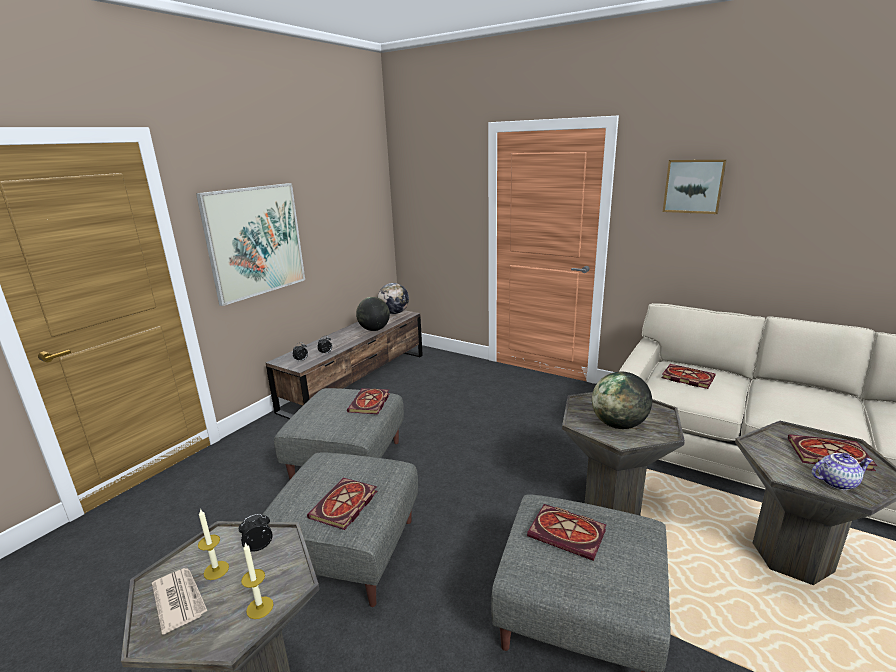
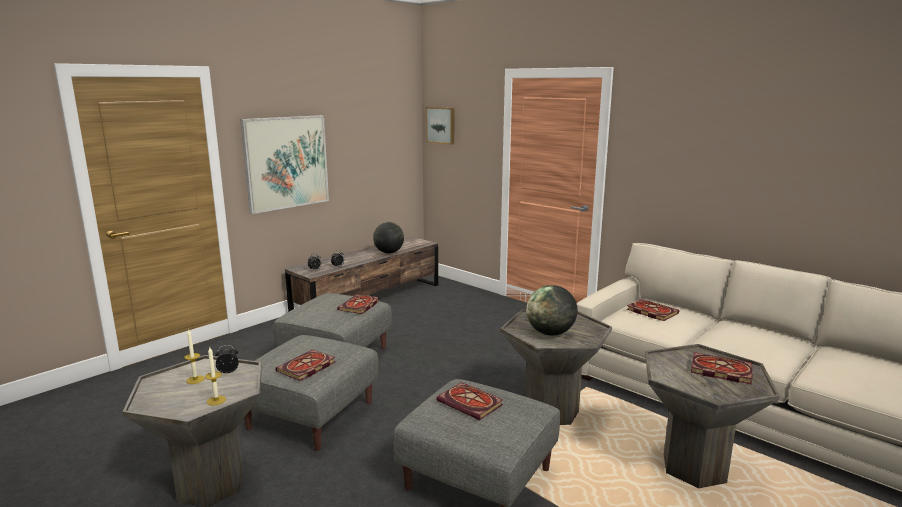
camera: 10 degrees right, 5 degrees down
newspaper [152,568,207,634] -> none
globe [378,283,409,314] -> none
picture [663,159,727,214] -> picture moved to [426,107,454,145]
teapot [812,453,873,490] -> none

